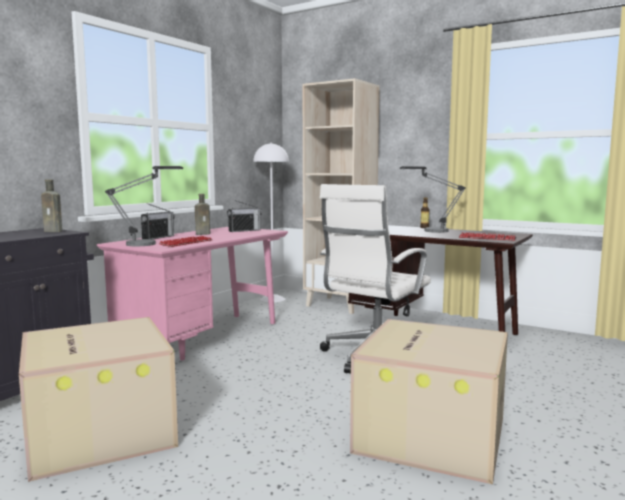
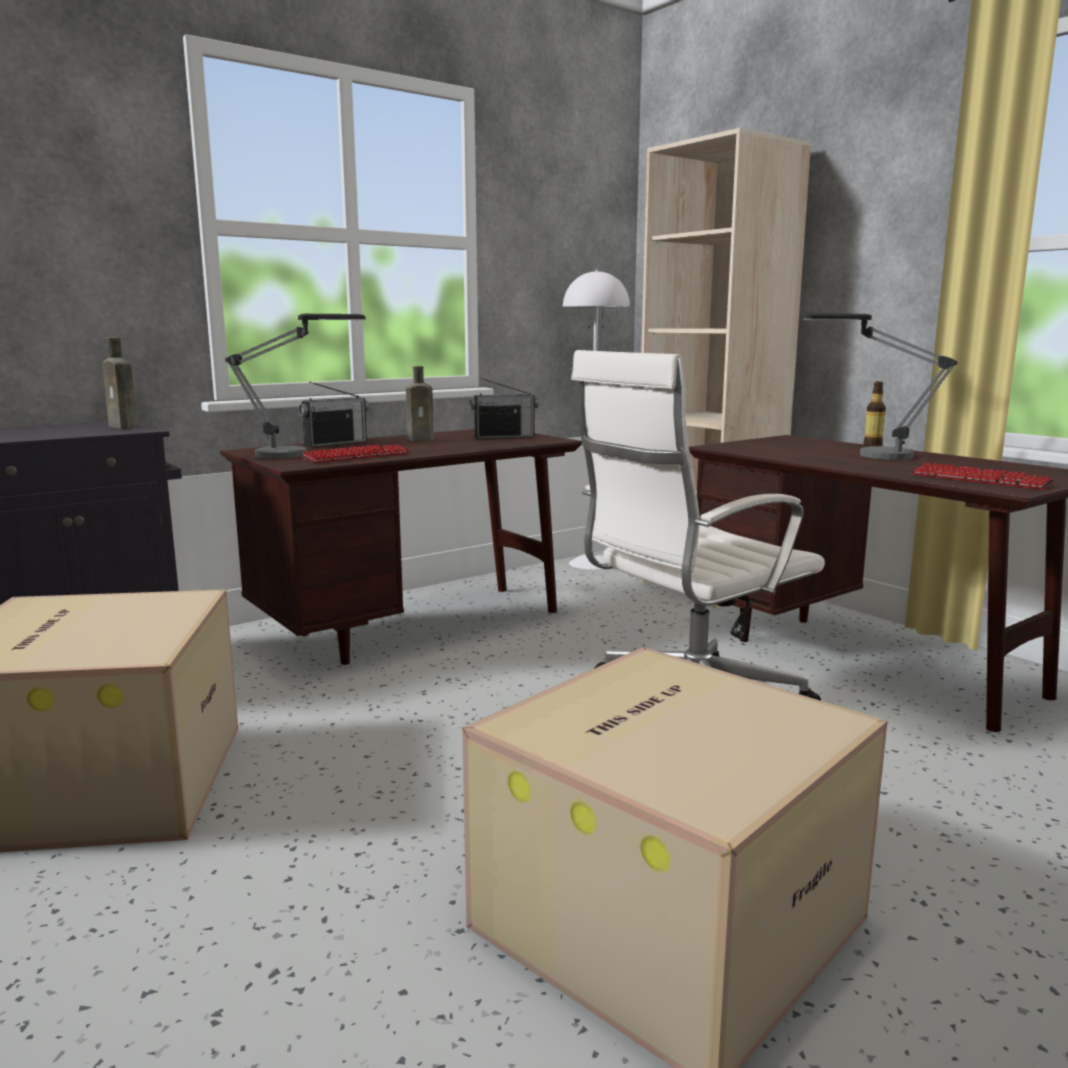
camera: 20 degrees right, 5 degrees up
pink desk [97,227,288,360] -> brown desk [220,429,582,665]

